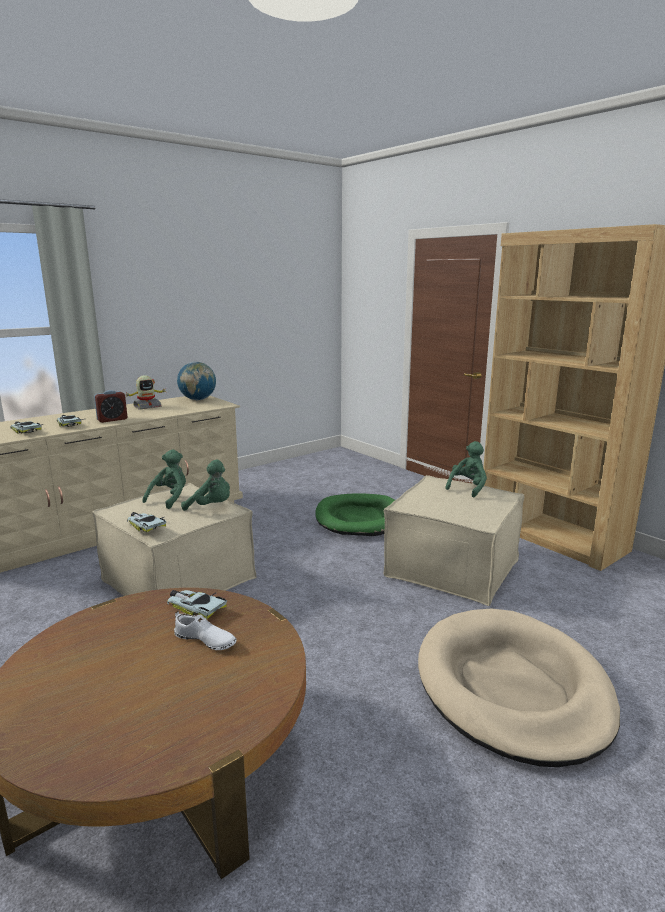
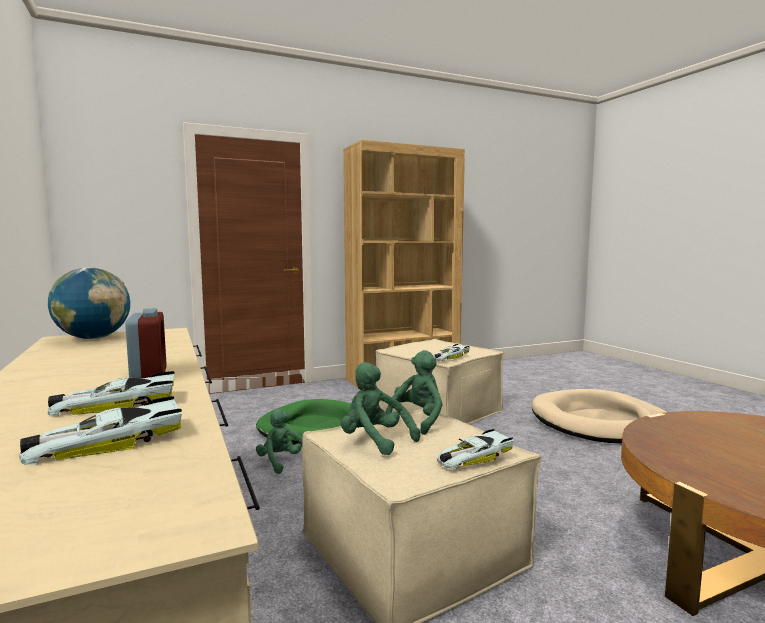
camera: 75 degrees left, 10 degrees down
toy robot [125,375,165,410] -> none
toy car [167,590,227,619] -> toy car moved to [433,344,470,361]
white shoe [174,611,237,650] -> none
green plush toy [445,441,487,498] -> green plush toy moved to [256,408,303,474]

